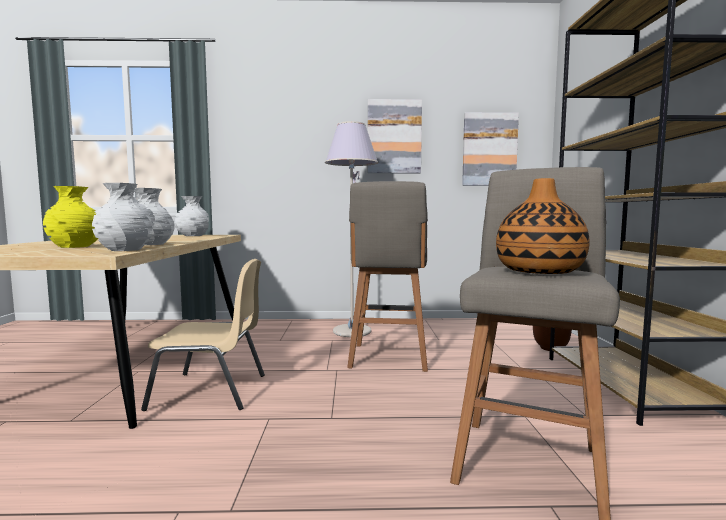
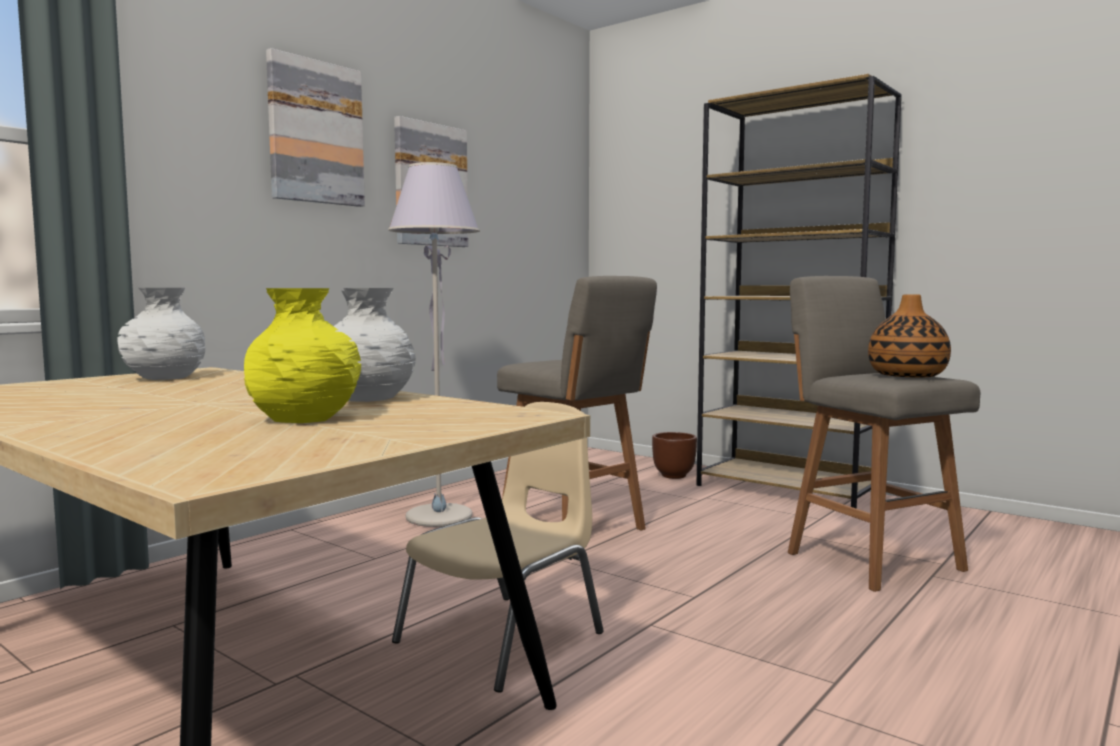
camera: 50 degrees left, 0 degrees up
white vase [92,183,155,251] -> none
picture [462,112,519,186] -> picture moved to [266,48,365,207]

